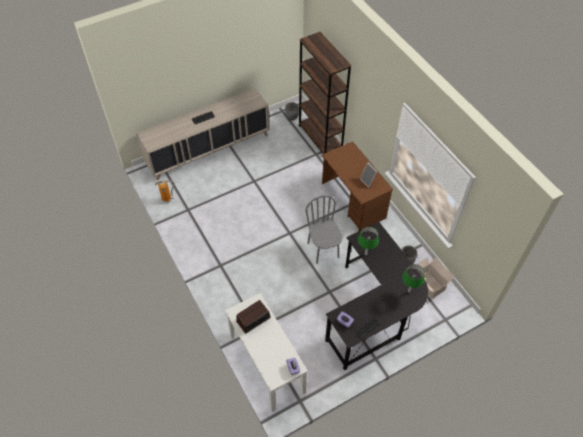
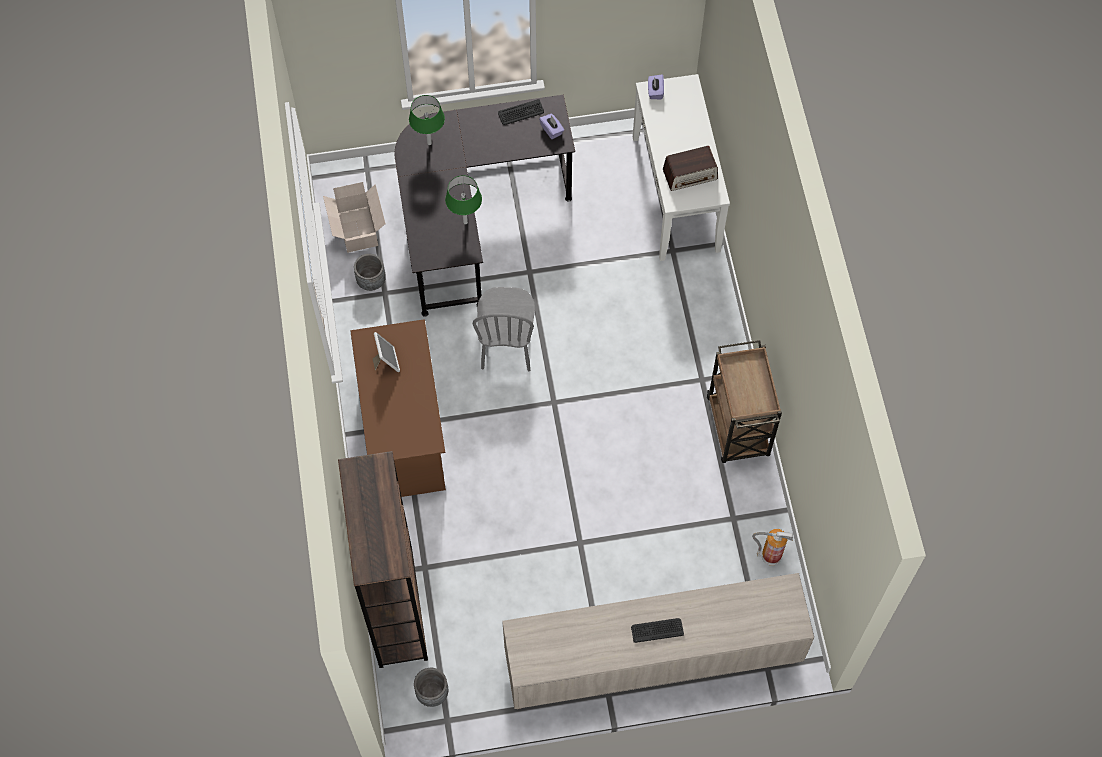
camera: 160 degrees left, 10 degrees up
none -> brown cart [707,340,782,463]

